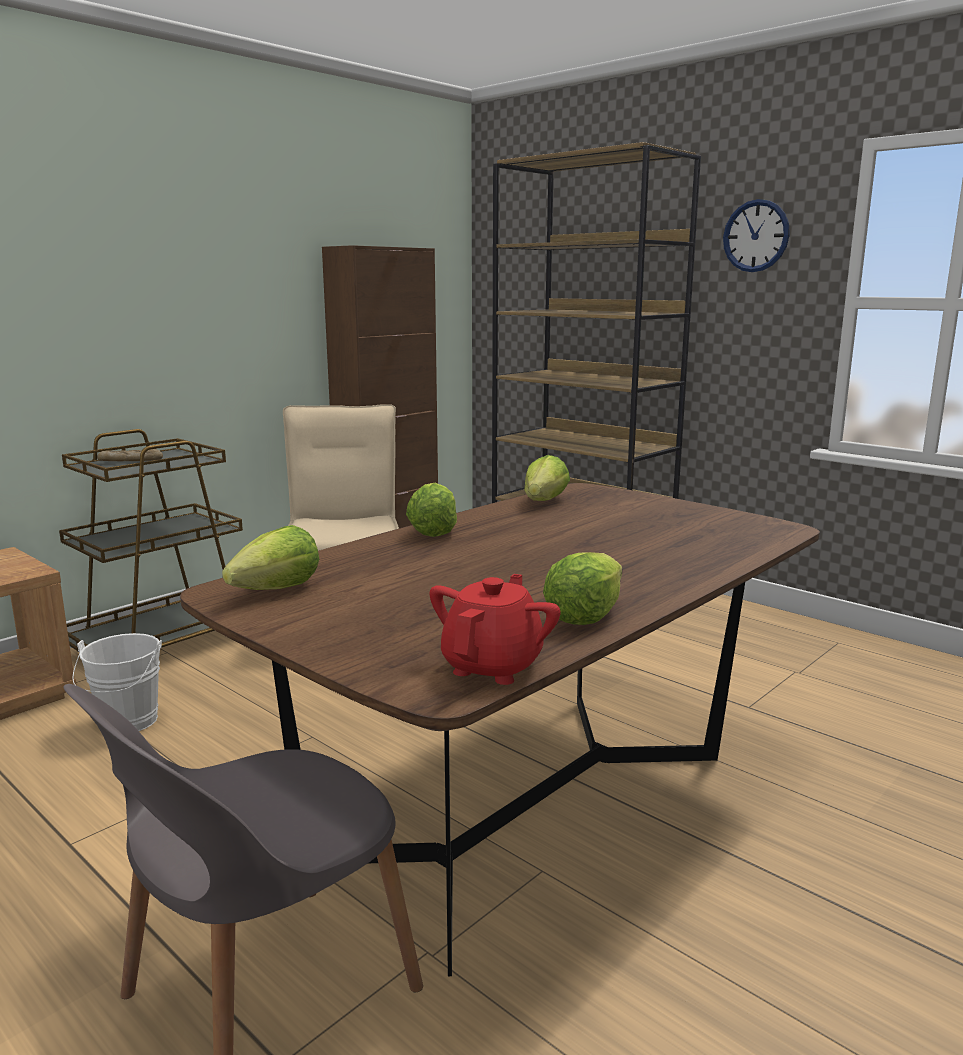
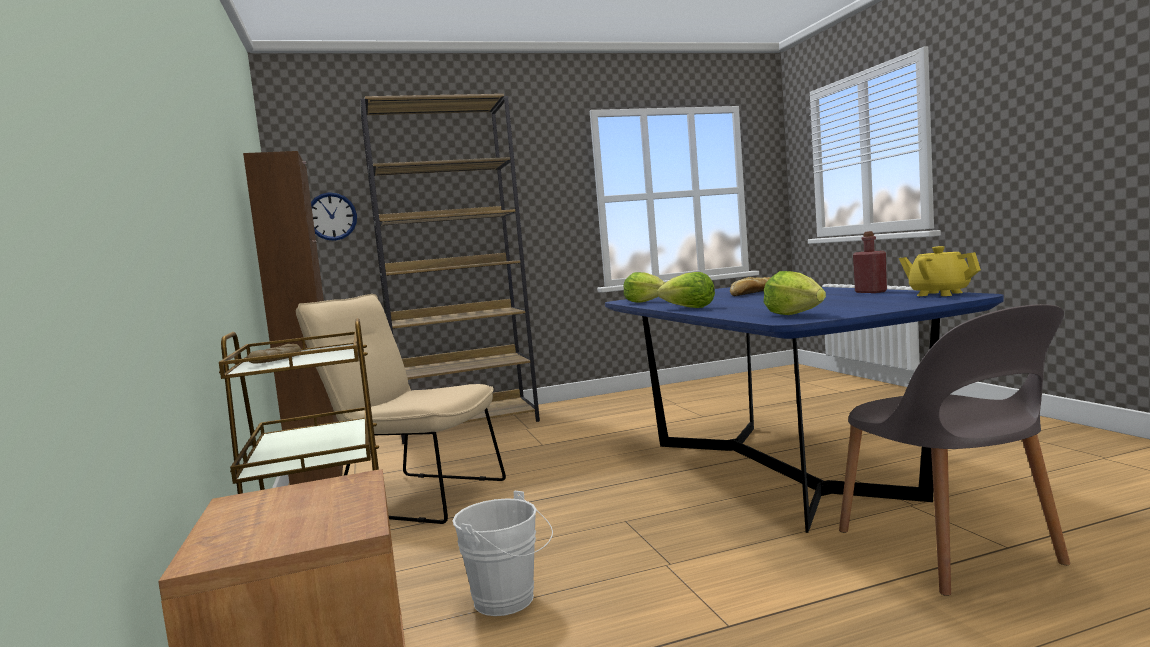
camera: 60 degrees left, 10 degrees down
brown dining table [180,483,820,977] -> blue dining table [605,287,1004,533]
red teapot [429,574,561,685] -> yellow teapot [899,246,981,296]
lettuce [543,552,622,625] -> red bottle [853,231,887,293]
wall clock [723,199,790,272] -> wall clock moved to [311,192,357,241]
none -> bread [730,277,771,296]

